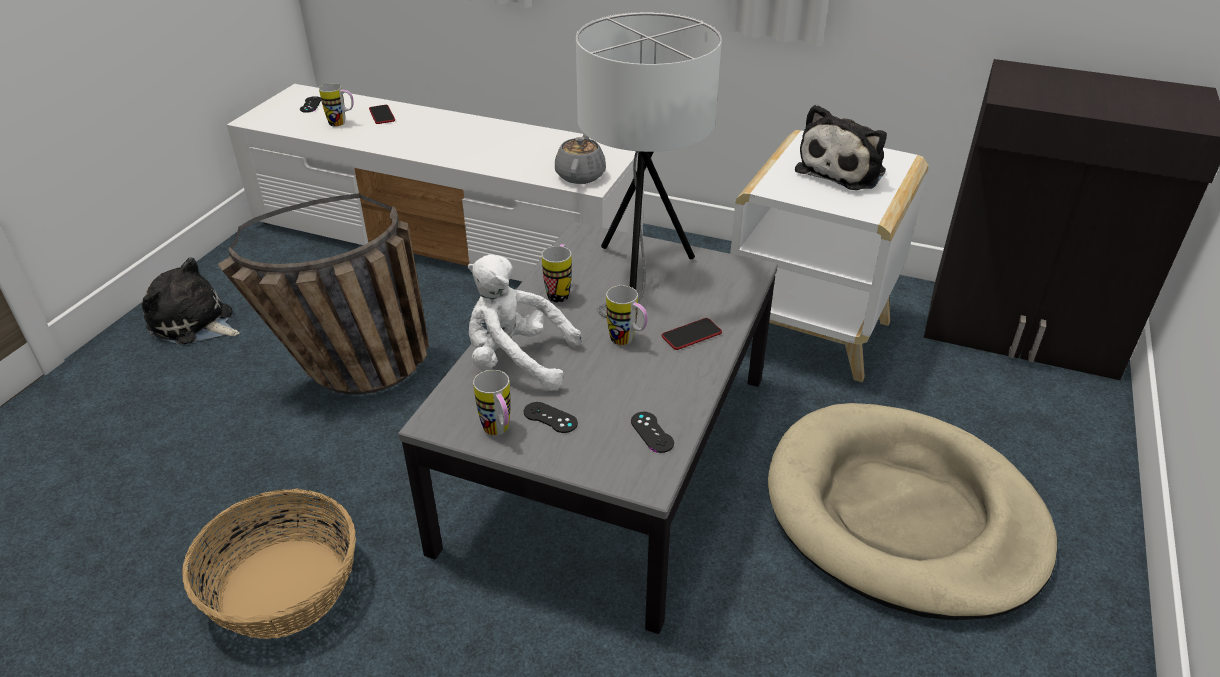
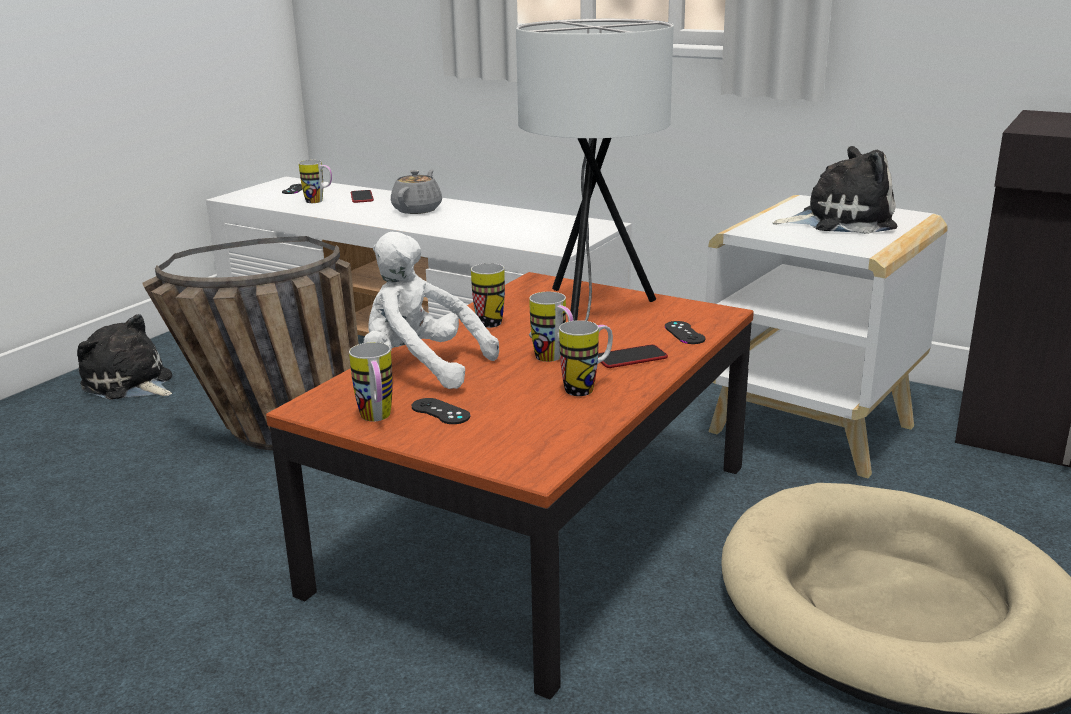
camera: 10 degrees right, 15 degrees down
basket [182,489,356,639] -> none
grey coffee table [398,221,778,634] -> brown coffee table [266,272,754,699]
grey teapot [555,133,606,184] -> grey teapot moved to [391,169,442,214]
black game controller [631,412,674,453] -> black game controller moved to [665,321,705,344]
plush toy [795,105,887,190] -> plush toy turned 135 degrees counterclockwise [773,146,898,234]
none -> mug [559,320,613,396]

